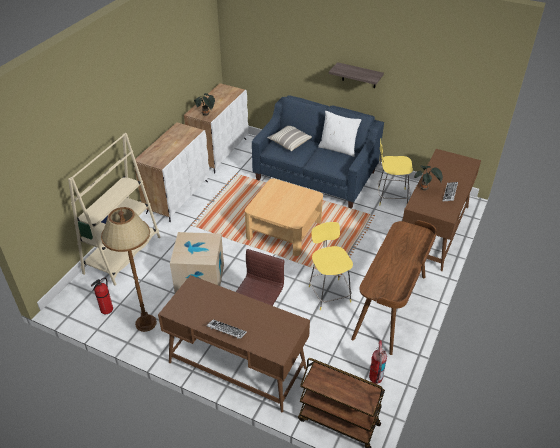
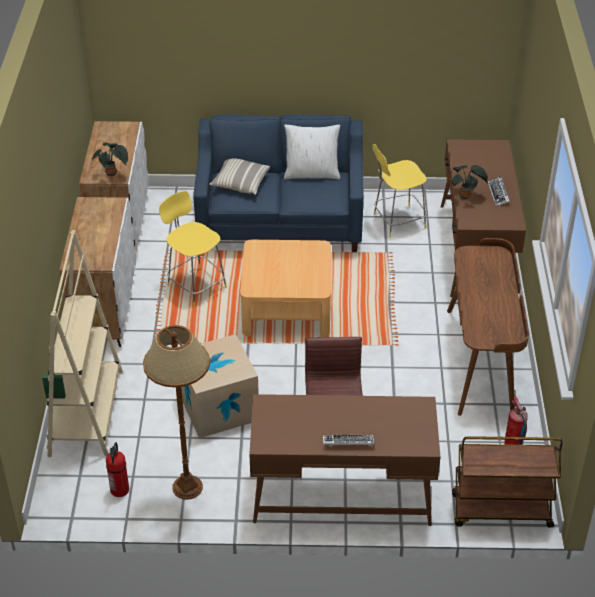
camera: 25 degrees left, 0 degrees up
yellow stool [309,222,353,310] -> yellow stool moved to [159,191,227,307]
shelf [329,62,384,88] -> none

